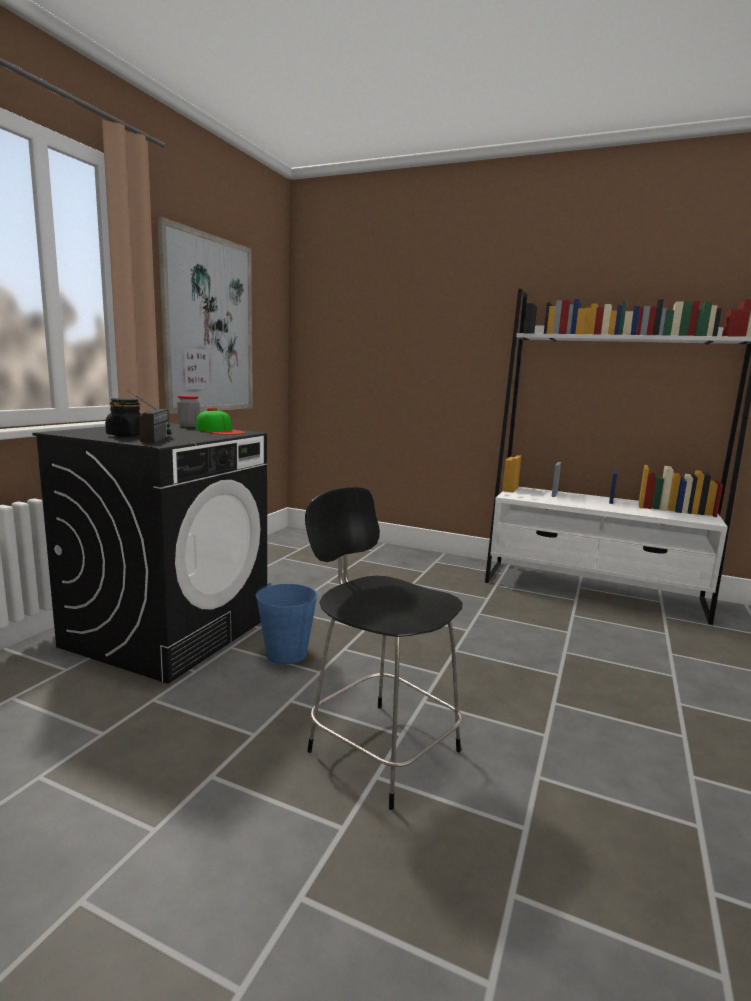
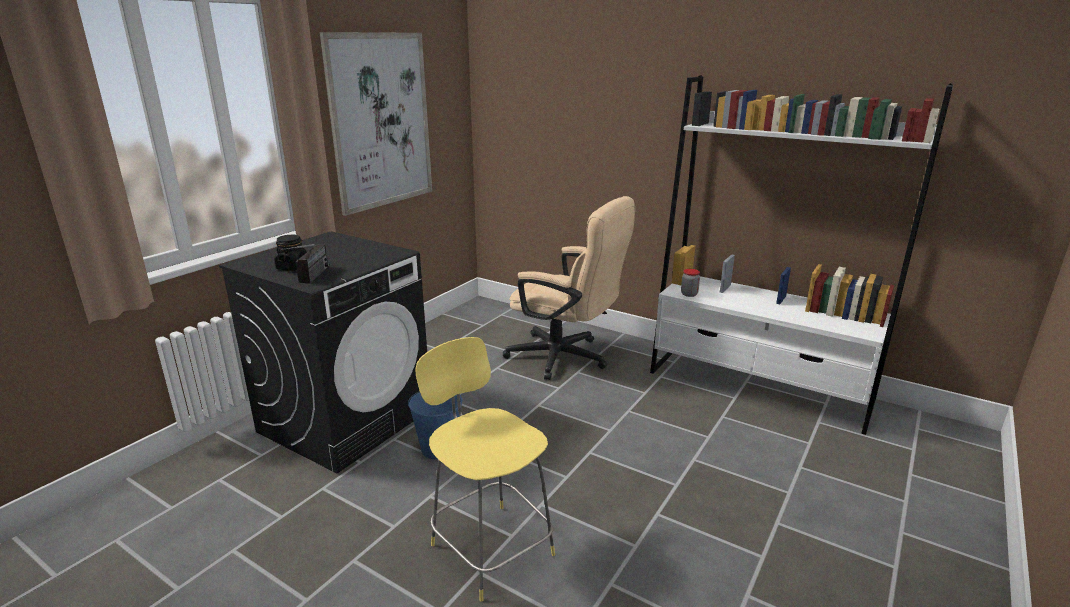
camera: 10 degrees right, 10 degrees up
jar [177,395,200,427] -> jar moved to [681,269,700,297]
cap [196,408,245,435] -> none
black stool [305,487,463,810] -> yellow stool [415,337,555,602]
none -> beige office chair [503,196,635,380]

